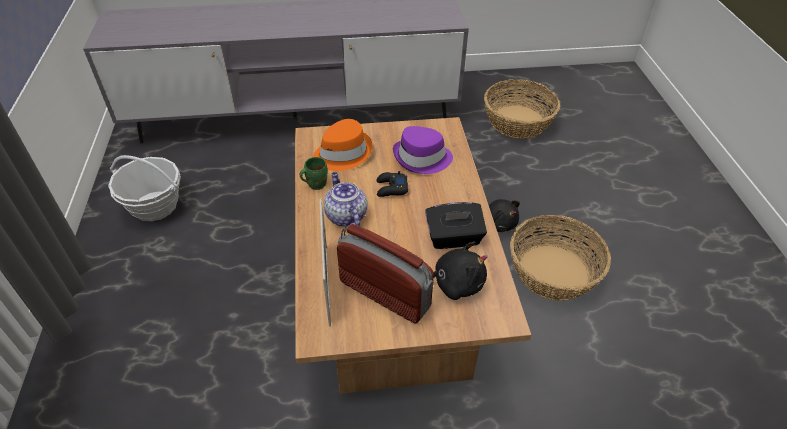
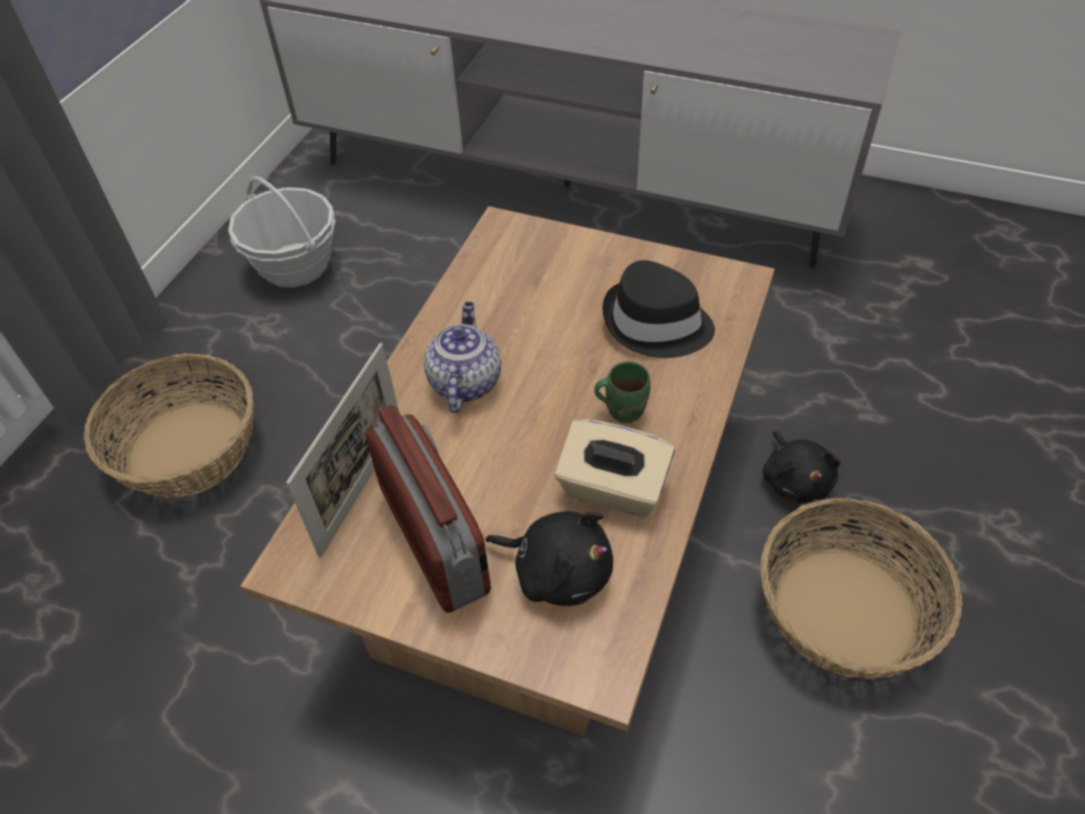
camera: 30 degrees right, 5 degrees up
green mug [300,157,328,190] -> green mug moved to [595,361,650,423]
orange hat [313,119,372,171] -> none
black game controller [377,171,408,197] -> none
purple hat [393,126,453,174] -> black hat [603,260,715,358]
black tissue box [425,202,487,249] -> beige tissue box [555,419,675,517]
basket [484,79,560,139] -> basket moved to [84,353,254,498]

